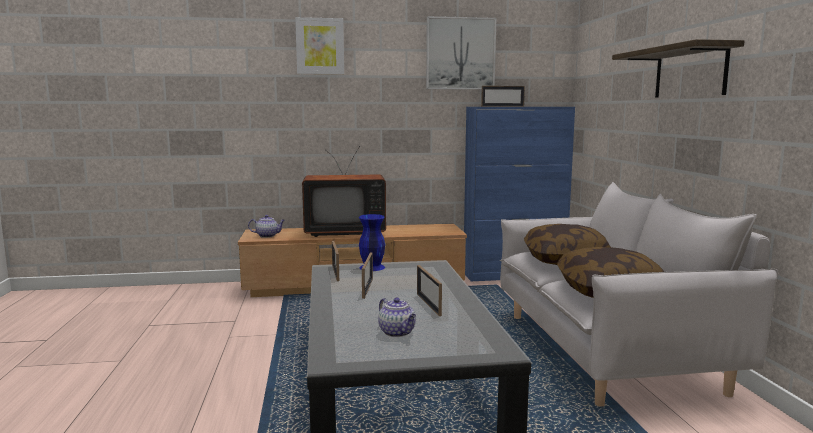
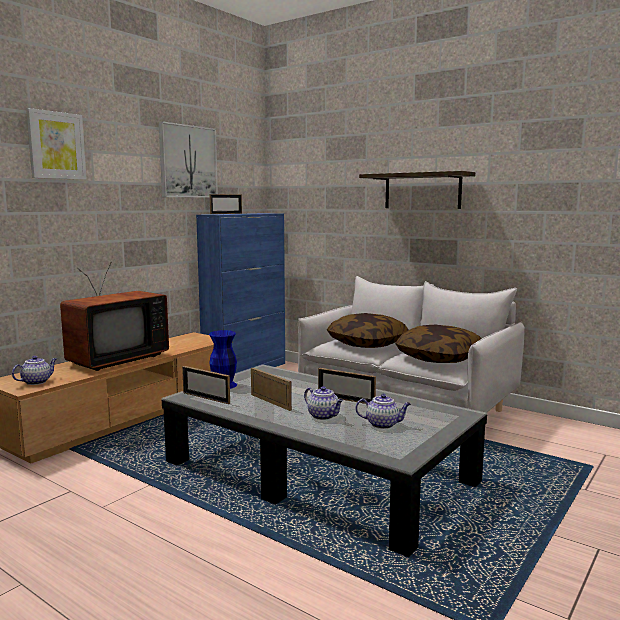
camera: 45 degrees left, 0 degrees up
none -> teapot [304,386,343,420]

